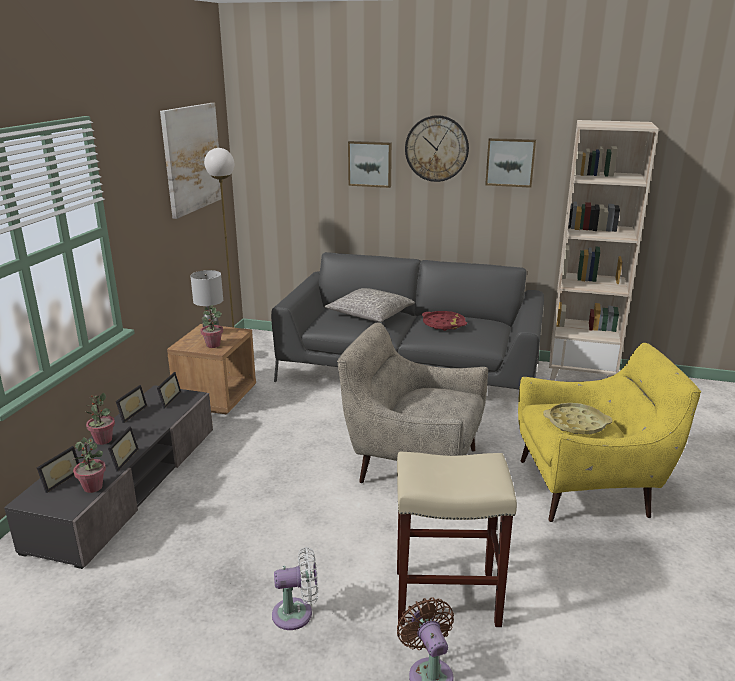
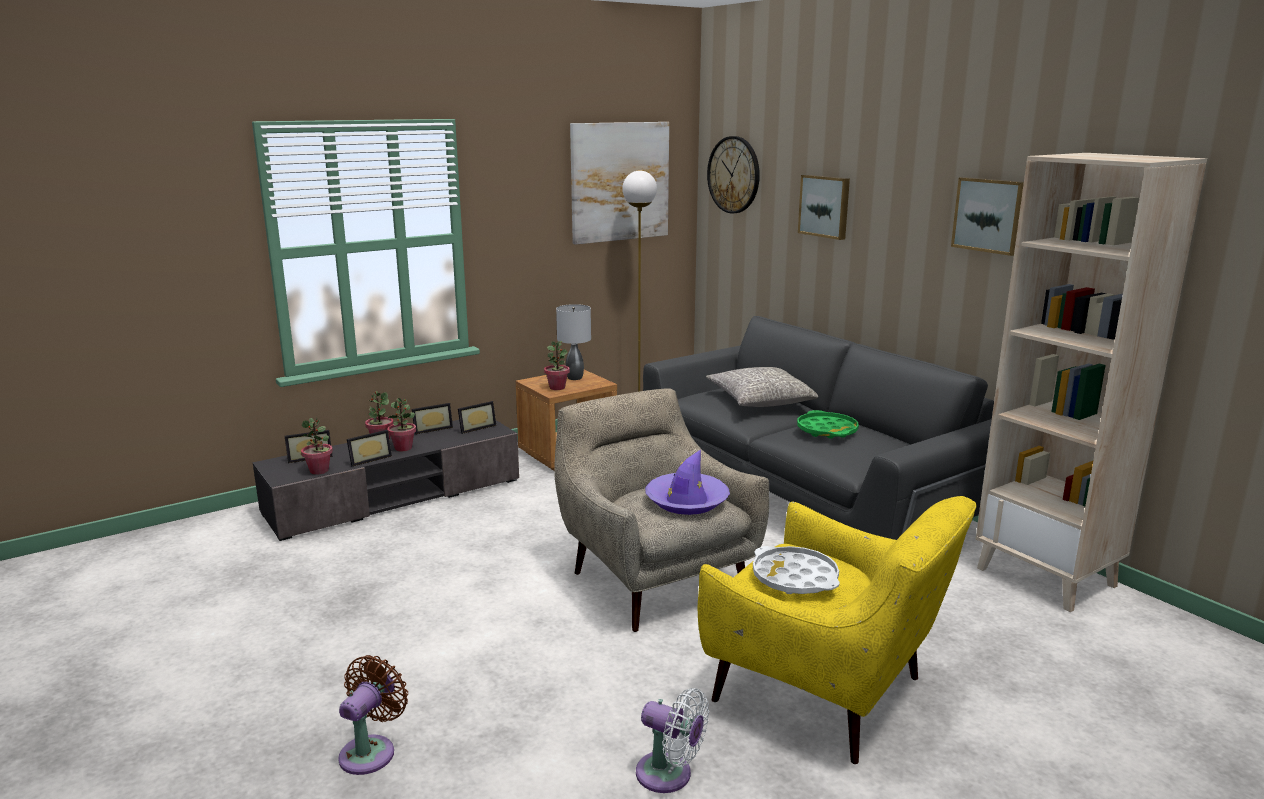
camera: 40 degrees right, 5 degrees down
white fan [272,547,318,630] -> white fan moved to [636,688,709,793]
beige stool [397,452,517,627] -> none
wall clock [405,115,469,182] -> wall clock moved to [707,136,760,213]
red tray [422,311,467,331] -> green tray [797,410,859,439]
yellow tray [543,403,612,434] -> white tray [753,546,840,594]
none -> potted plant [387,398,416,451]
none -> purple hat [645,450,730,515]

